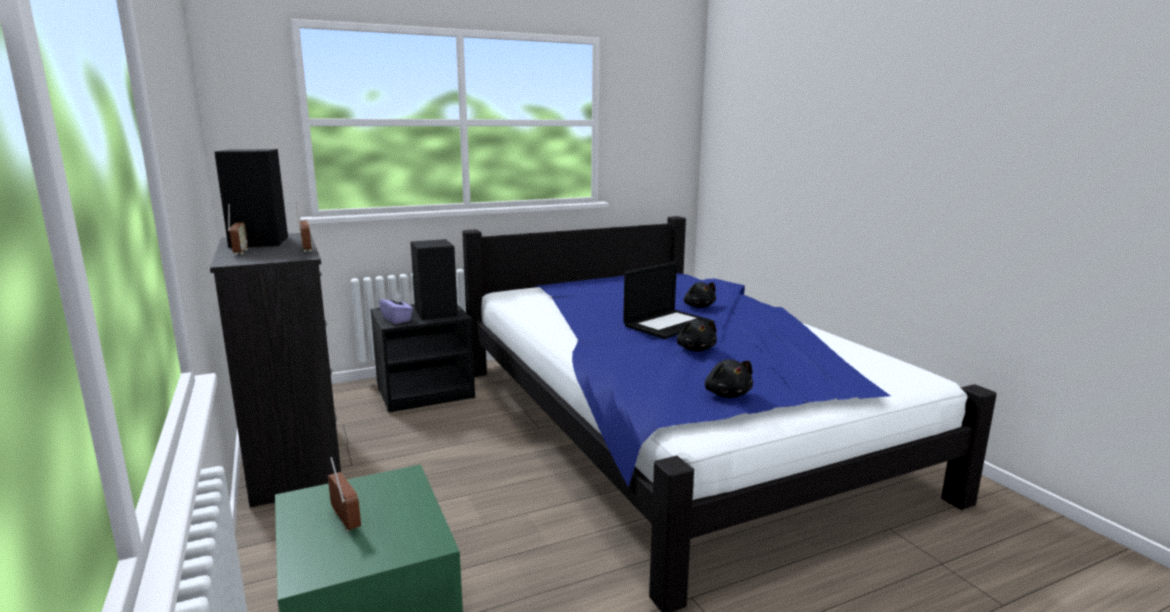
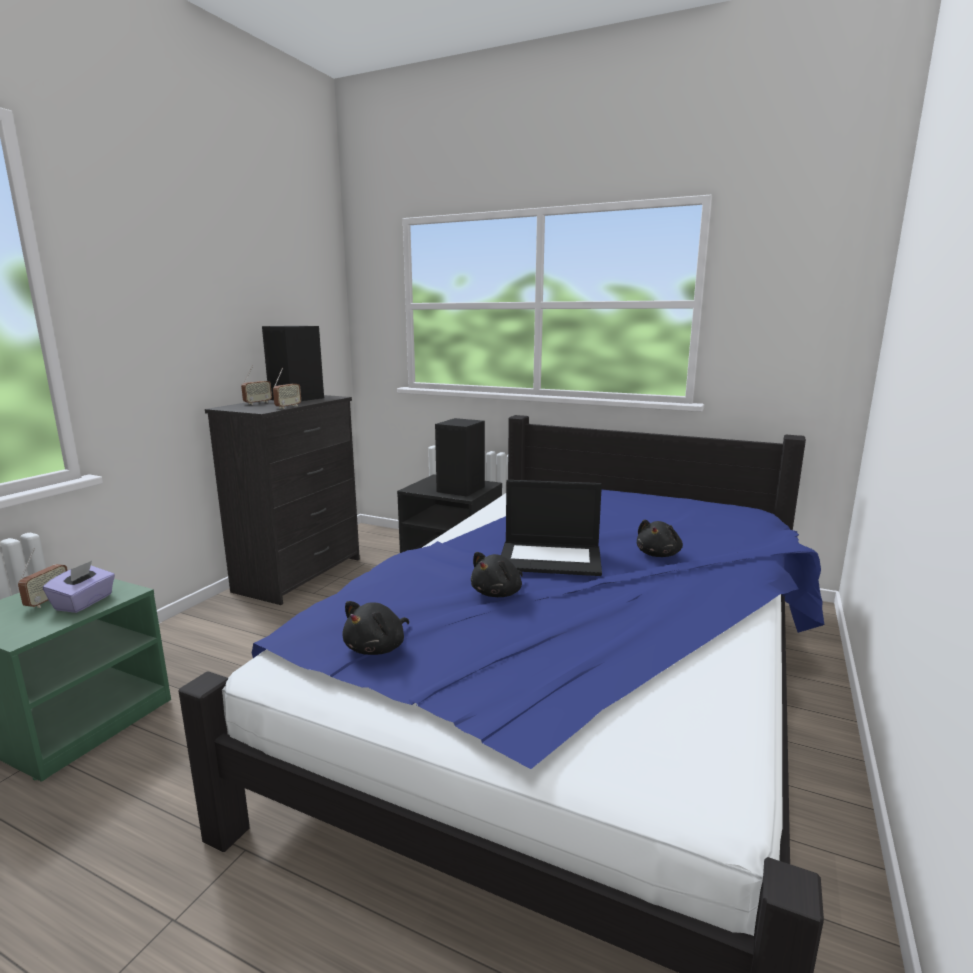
camera: 50 degrees right, 0 degrees up
purple tissue box [379,292,413,324] -> purple tissue box moved to [43,561,115,613]

